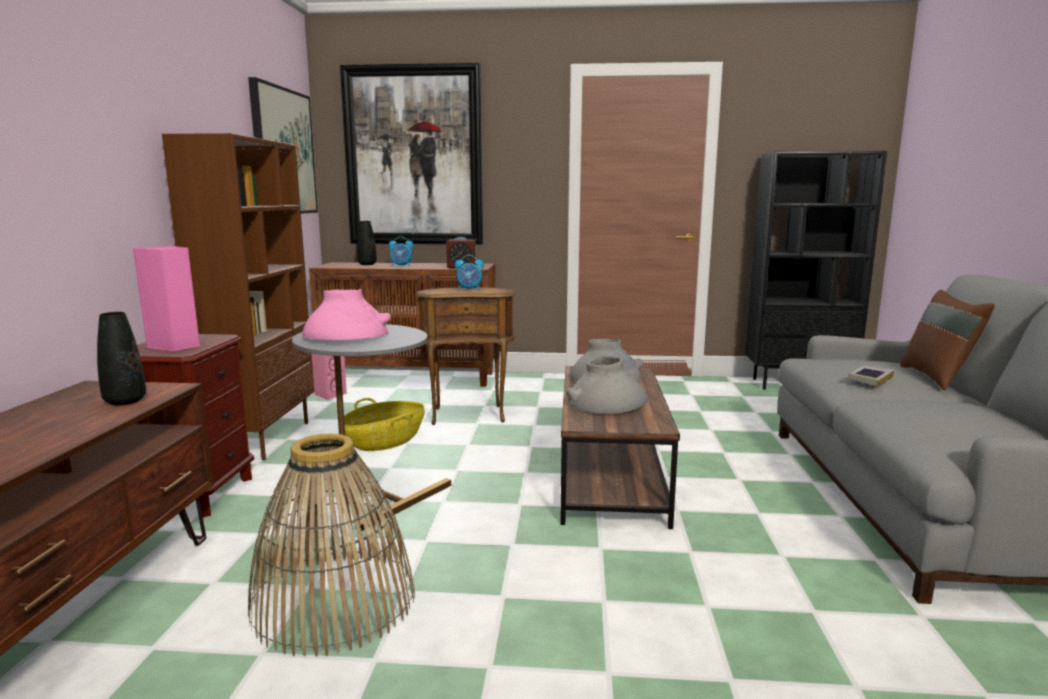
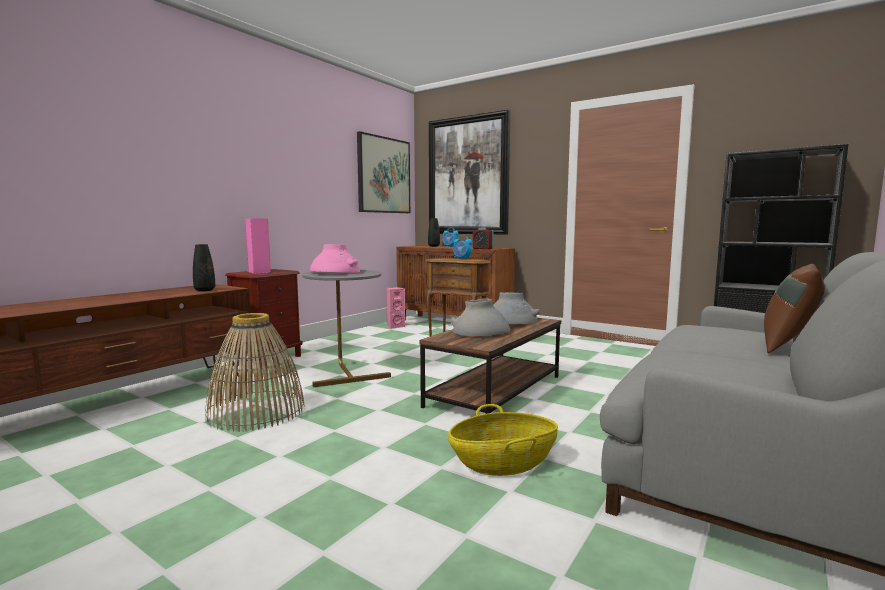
camera: 30 degrees right, 5 degrees down
brown bookcase [162,133,314,460] -> none
basket [344,398,425,451] -> basket moved to [448,404,558,476]
book [848,365,894,386] -> none

